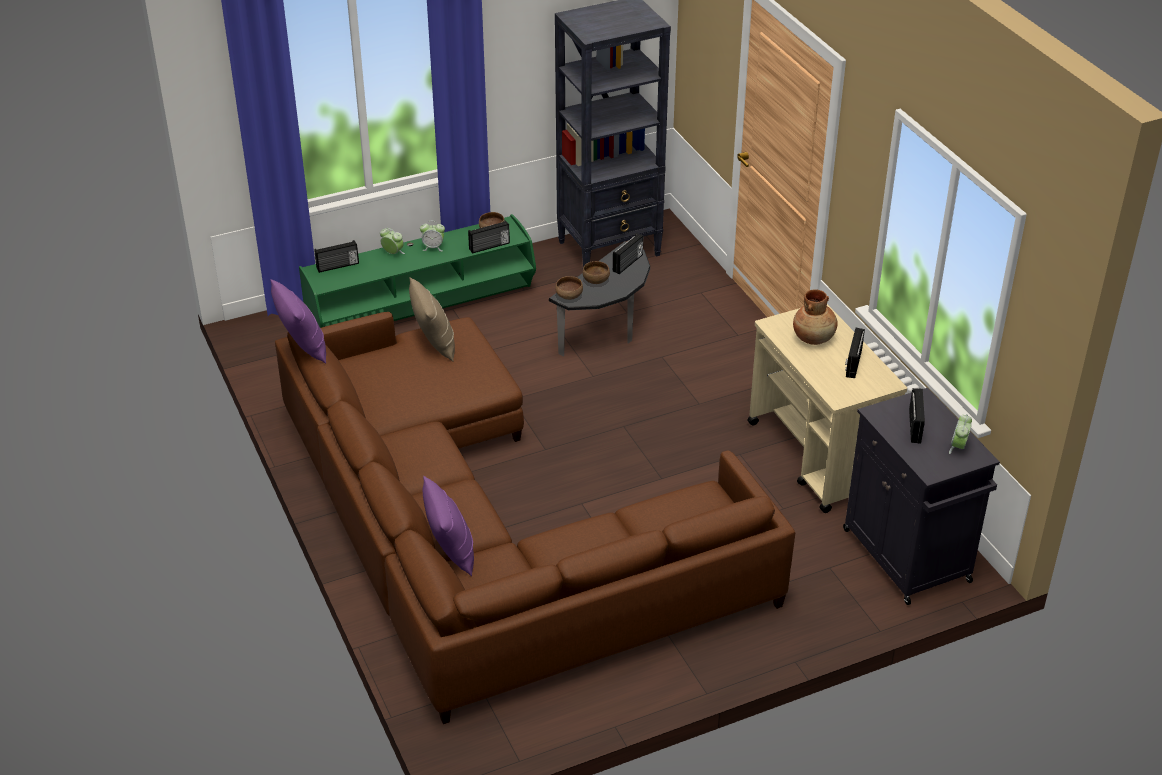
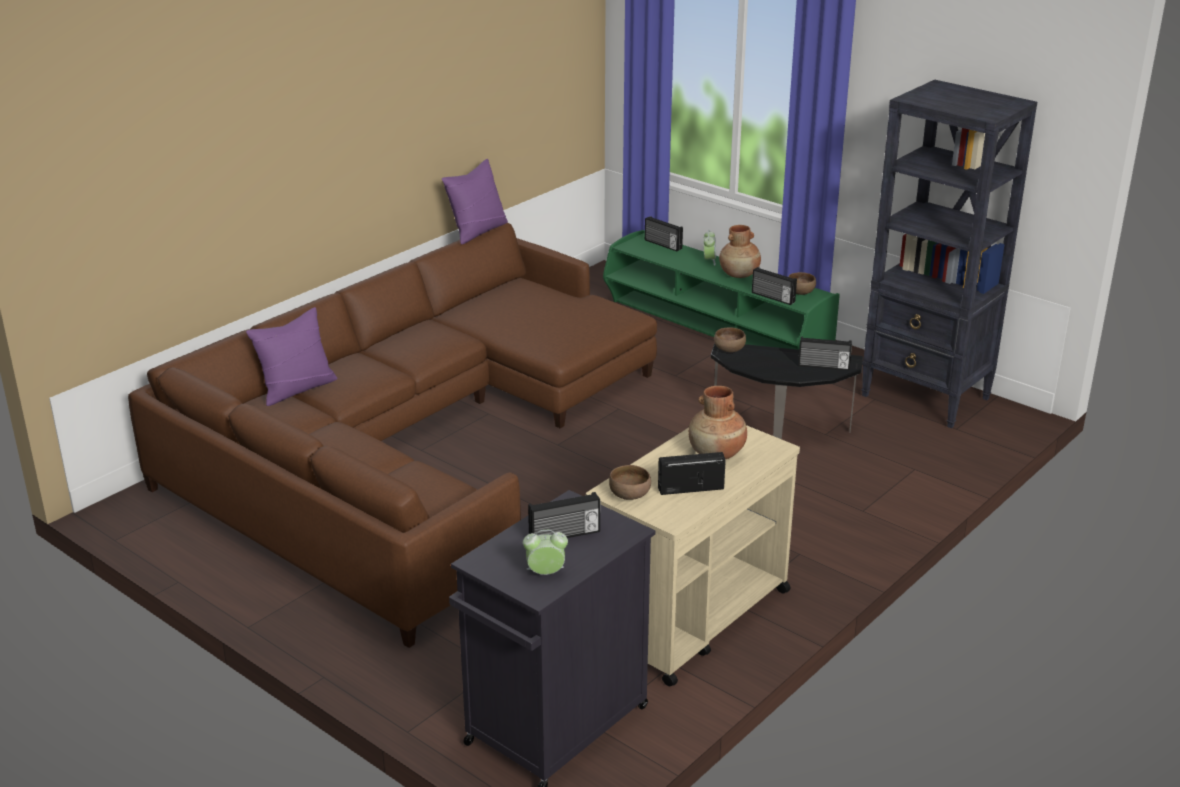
camera: 65 degrees right, 10 degrees down
beige pillow [409,277,455,362] -> none
alarm clock [420,221,445,251] -> brown vase [719,225,761,278]
brown bowl [583,261,610,284] -> brown bowl moved to [609,465,651,500]

